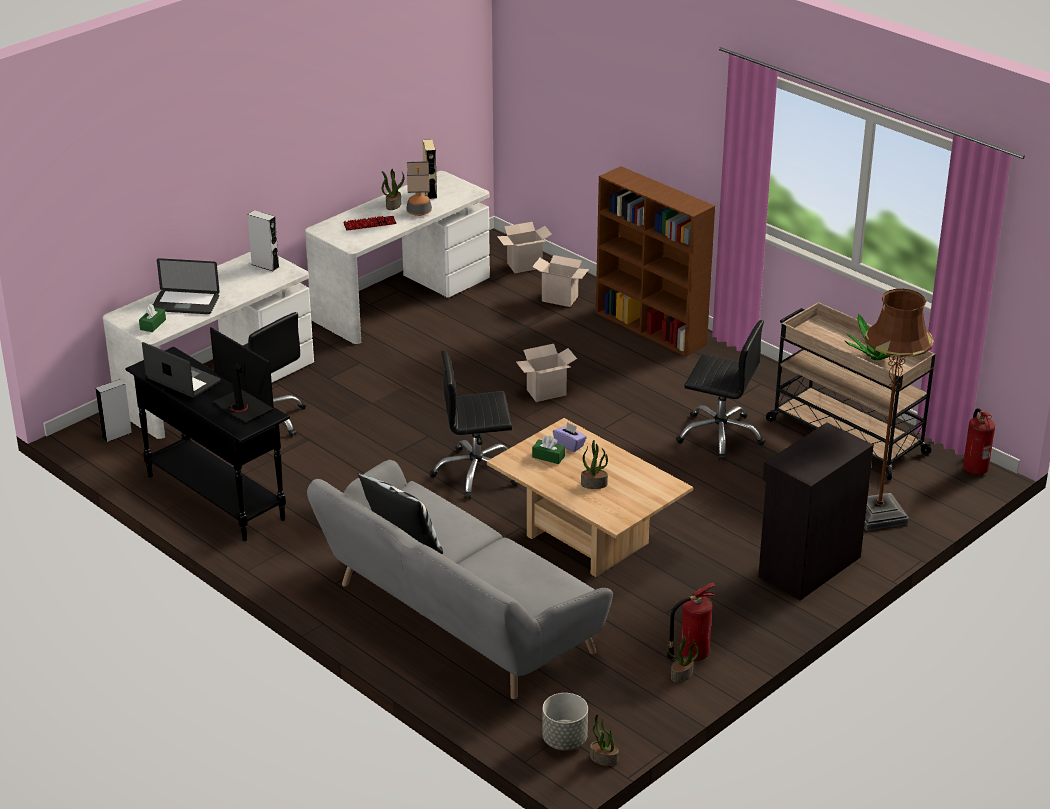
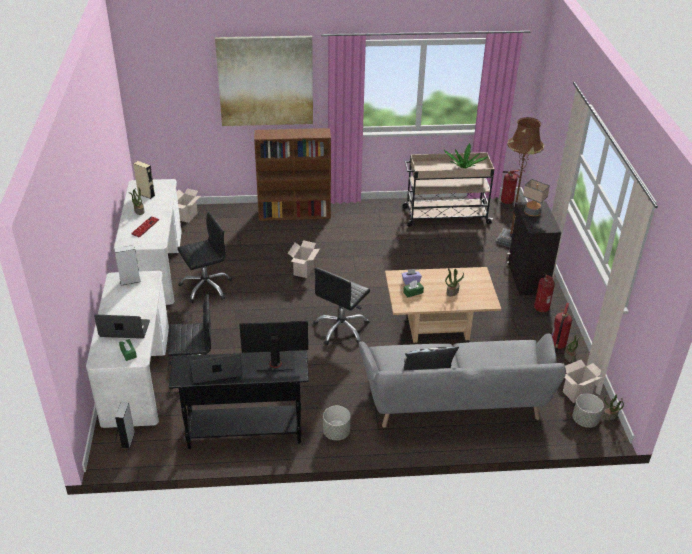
camera: 50 degrees left, 5 degrees up
laptop [153,258,220,314] -> laptop turned 135 degrees counterclockwise [94,315,150,339]
table lamp [406,161,432,216] -> table lamp moved to [523,179,550,216]
cardboard box [532,255,589,307] -> cardboard box moved to [563,360,602,403]
black office chair [676,320,765,461] -> black office chair moved to [177,212,232,303]
none -> picture [215,36,313,126]
none -> grey planter [323,406,350,441]
none -> fire extinguisher [534,272,555,312]

